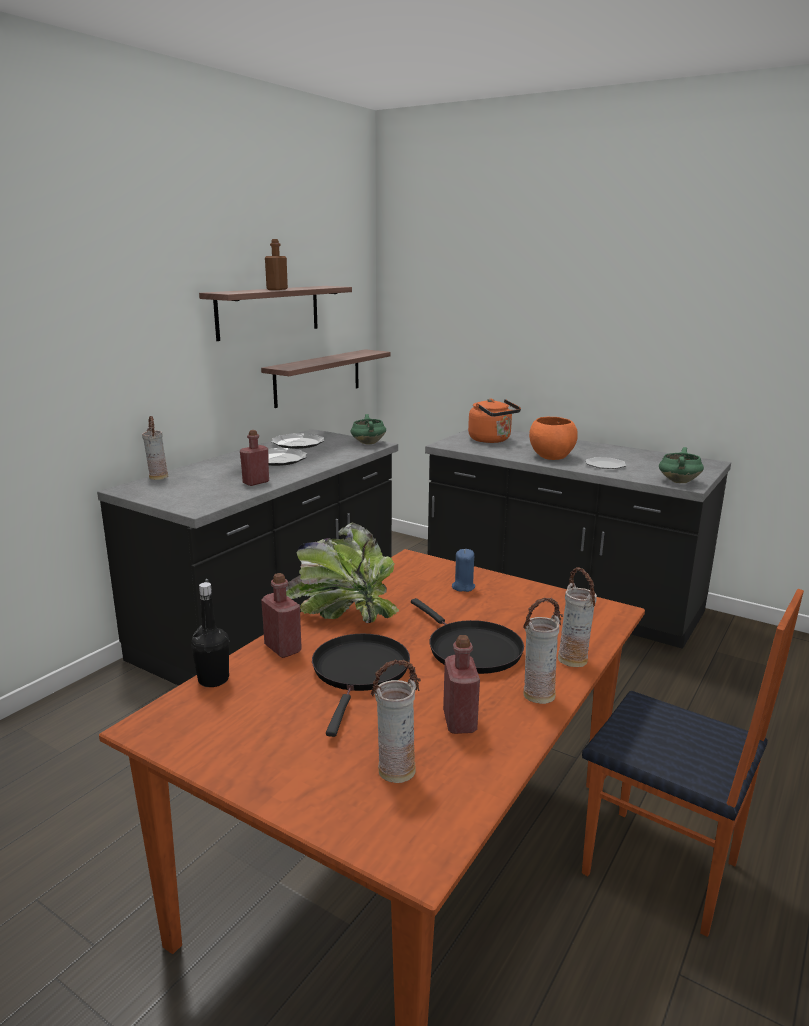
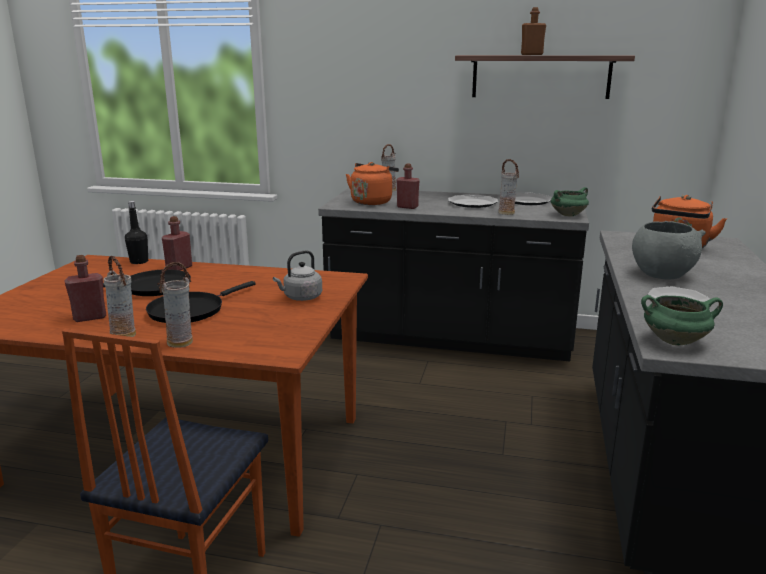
camera: 70 degrees right, 0 degrees up
shelf [261,349,391,408] -> none
potted plant [286,522,399,623] -> none
vase [370,660,421,783] -> vase moved to [499,159,519,215]
blue candle [452,549,475,592] -> grey kettle [273,250,322,301]
orange bowl [529,417,578,460] -> grey bowl [632,221,706,279]
none -> orange kettle [346,162,399,205]

